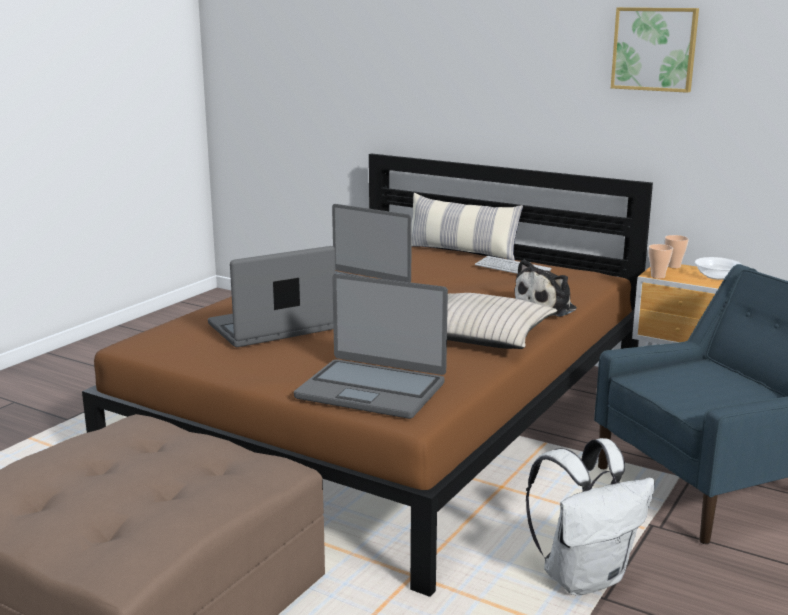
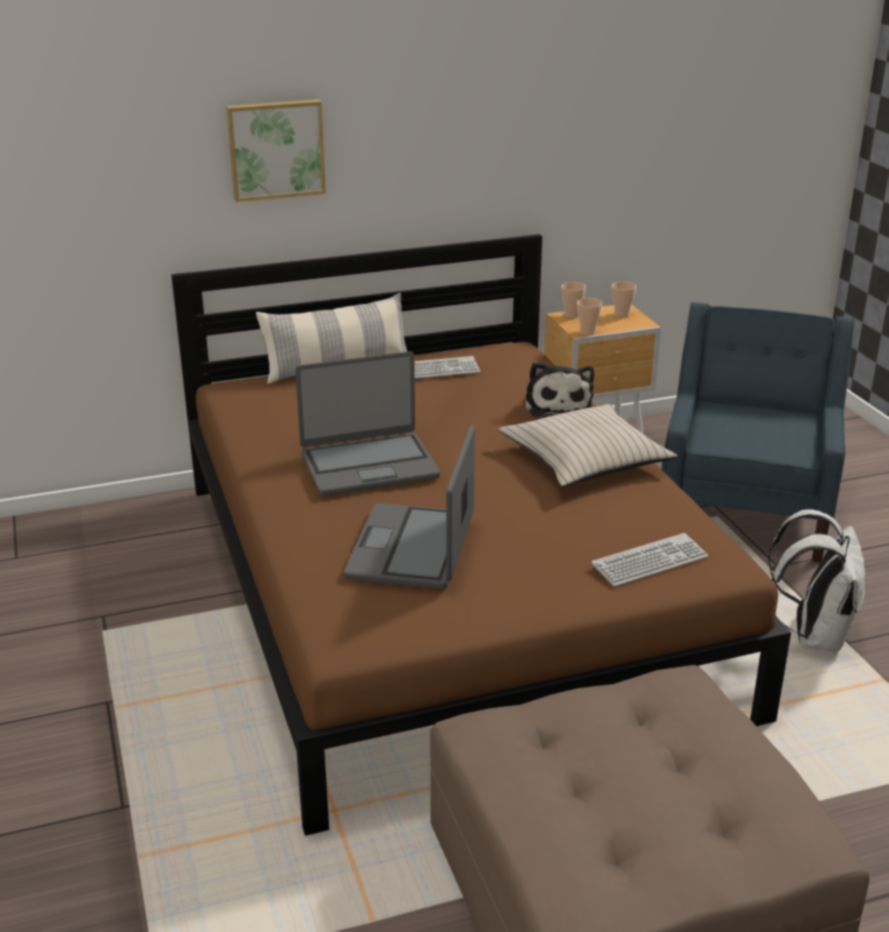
camera: 50 degrees left, 10 degrees up
laptop [294,274,448,419] -> keyboard [591,533,708,587]
picture [611,7,699,93] -> picture moved to [226,99,326,202]
bowl [695,257,742,280] -> cup [612,281,637,318]

